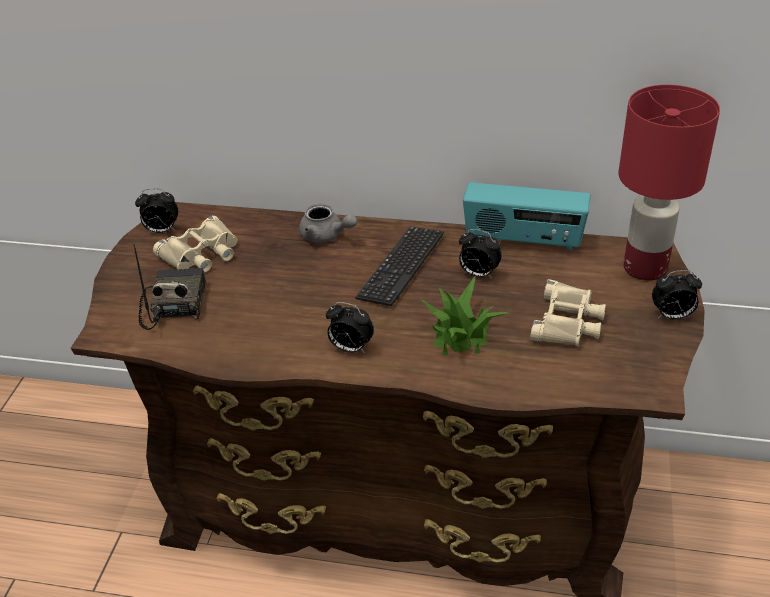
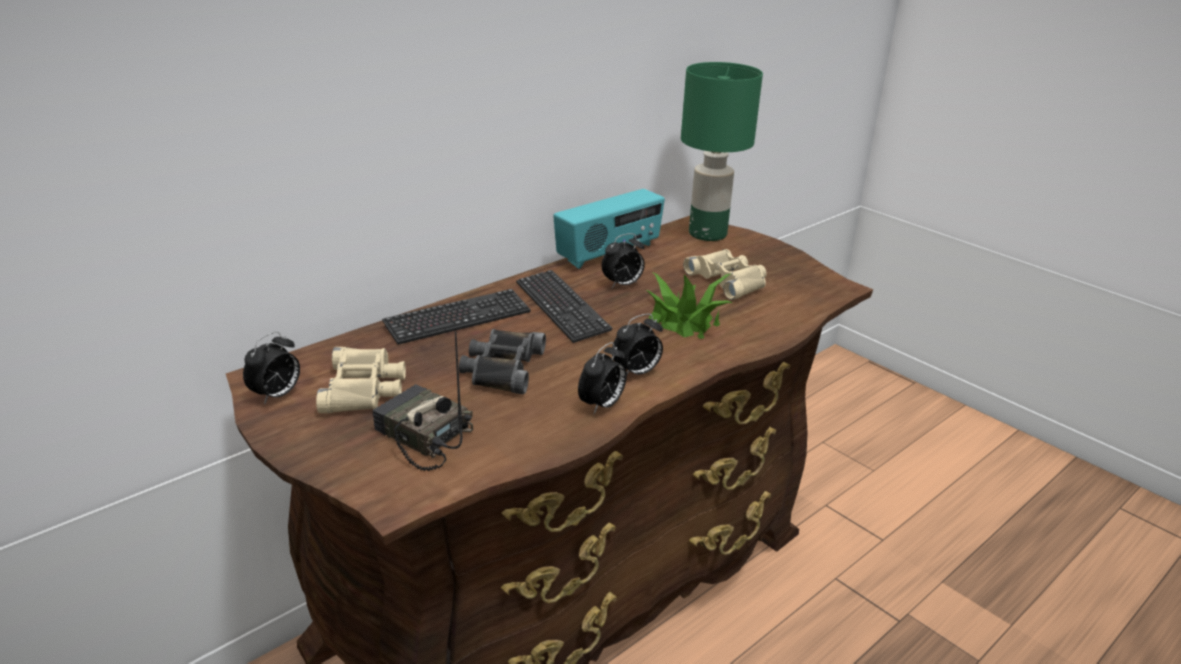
camera: 55 degrees left, 10 degrees down
grey teapot [299,204,357,242] -> keyboard [382,289,531,345]
red table lamp [618,84,720,281] -> green table lamp [681,62,763,241]
alarm clock [652,270,702,320] -> alarm clock moved to [578,342,627,414]
none -> black binoculars [459,329,546,394]

